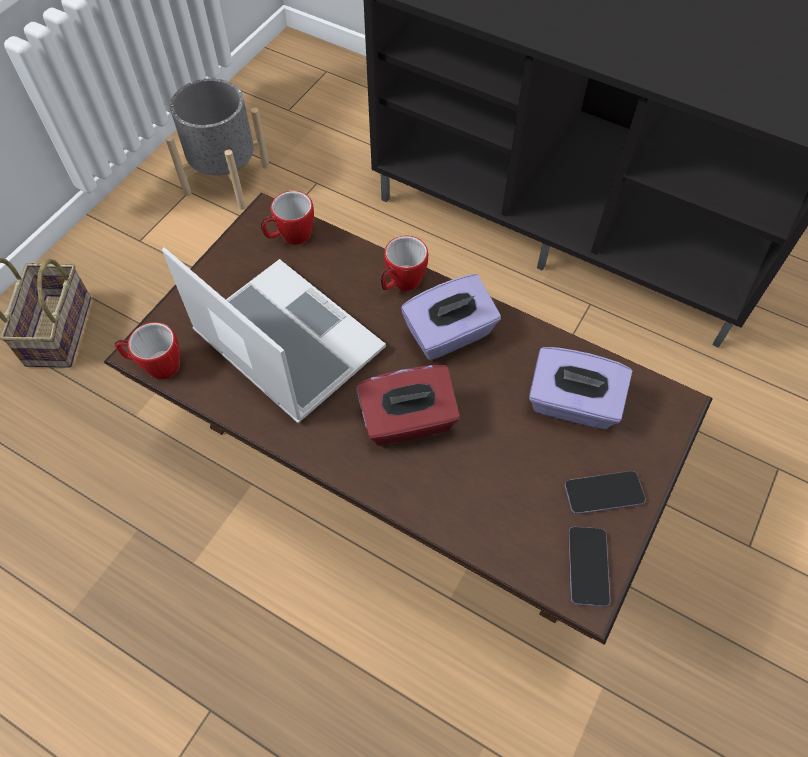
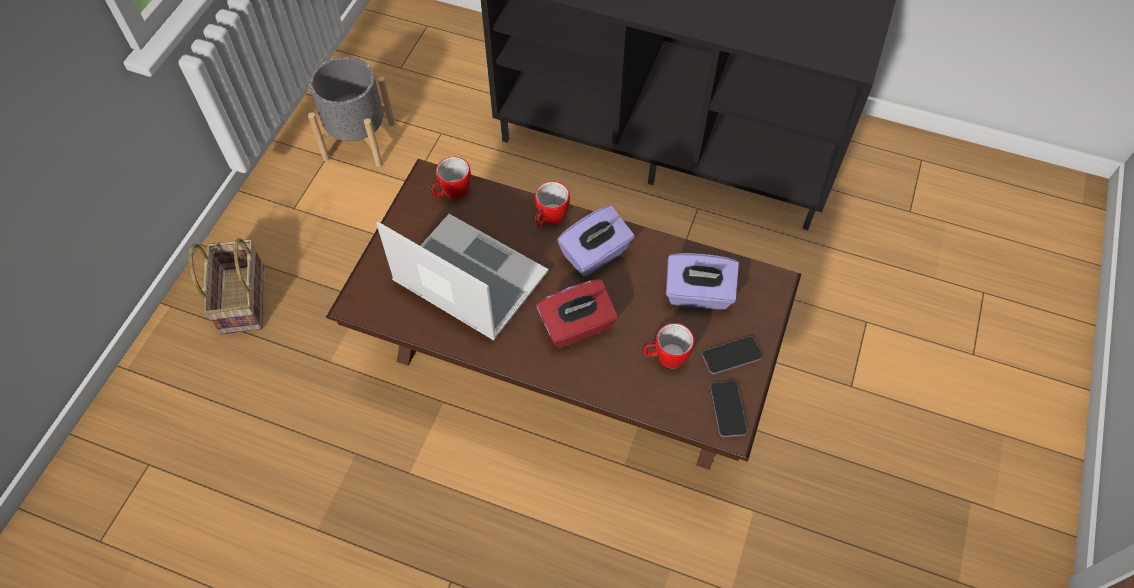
camera: 10 degrees left, 0 degrees up
mug [115,322,180,379] -> mug moved to [643,323,694,368]

